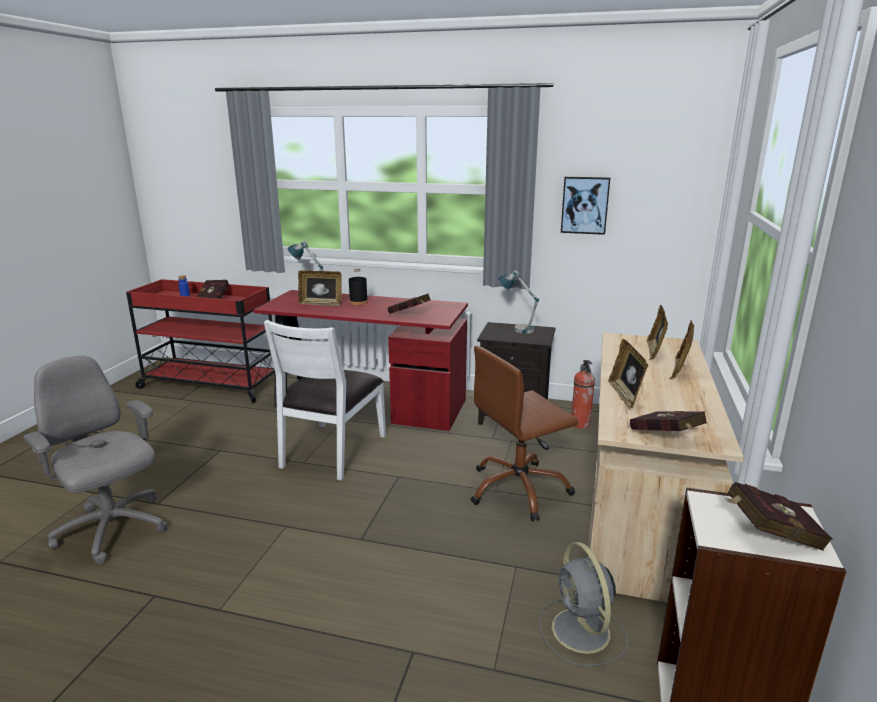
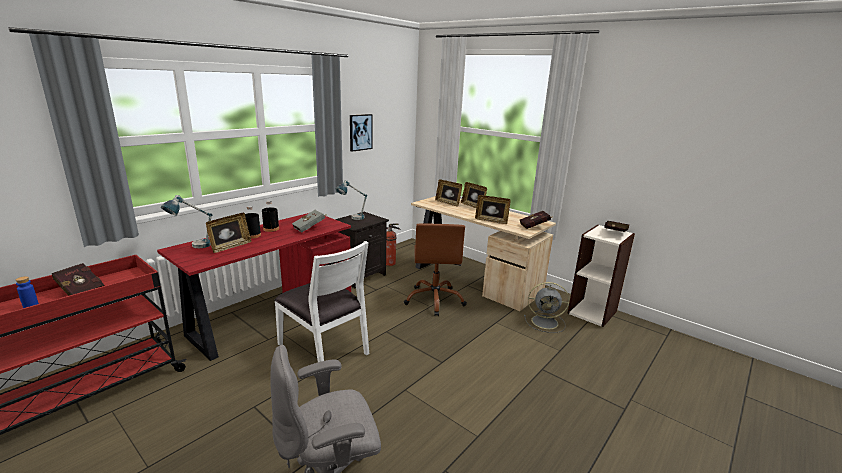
camera: 65 degrees left, 0 degrees up
red book [388,293,431,314] -> grey book [292,210,327,232]
none -> black bottle [262,200,279,232]

